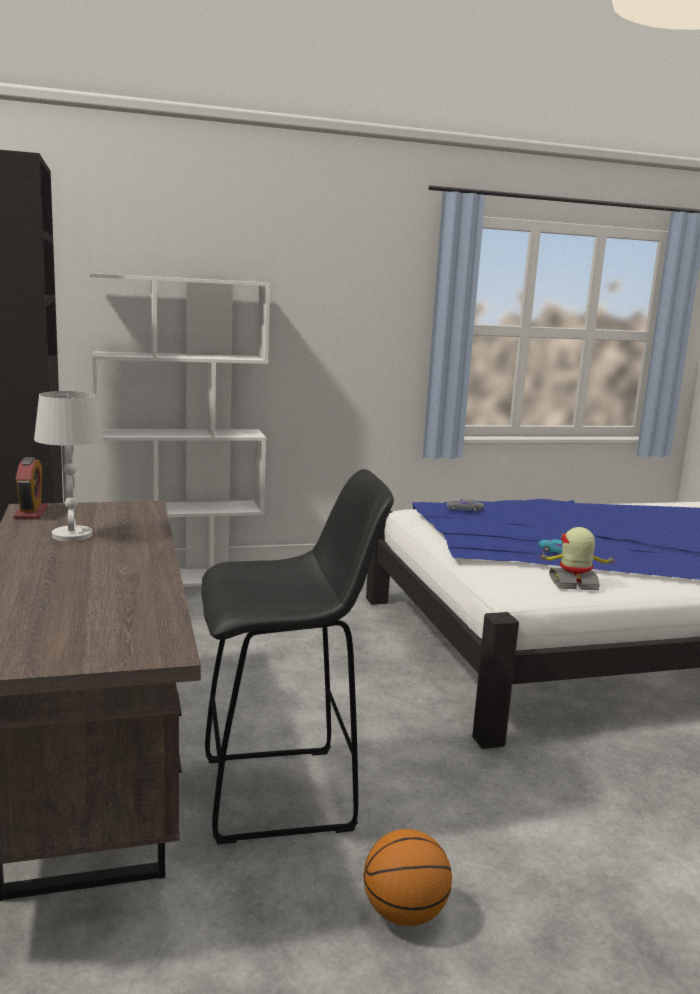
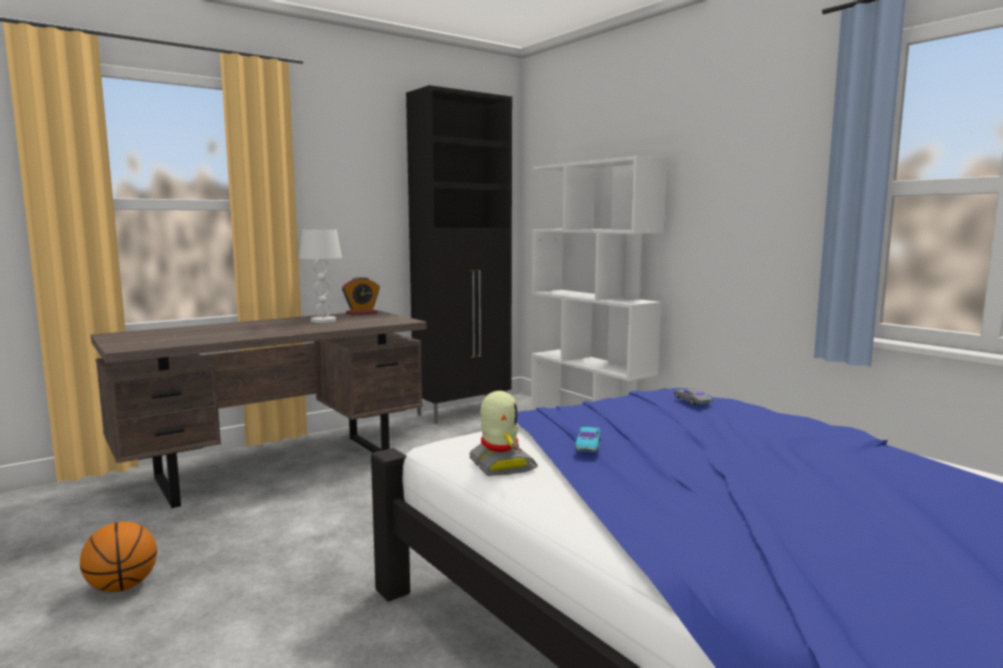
camera: 70 degrees right, 5 degrees down
black stool [201,469,394,844] -> none

